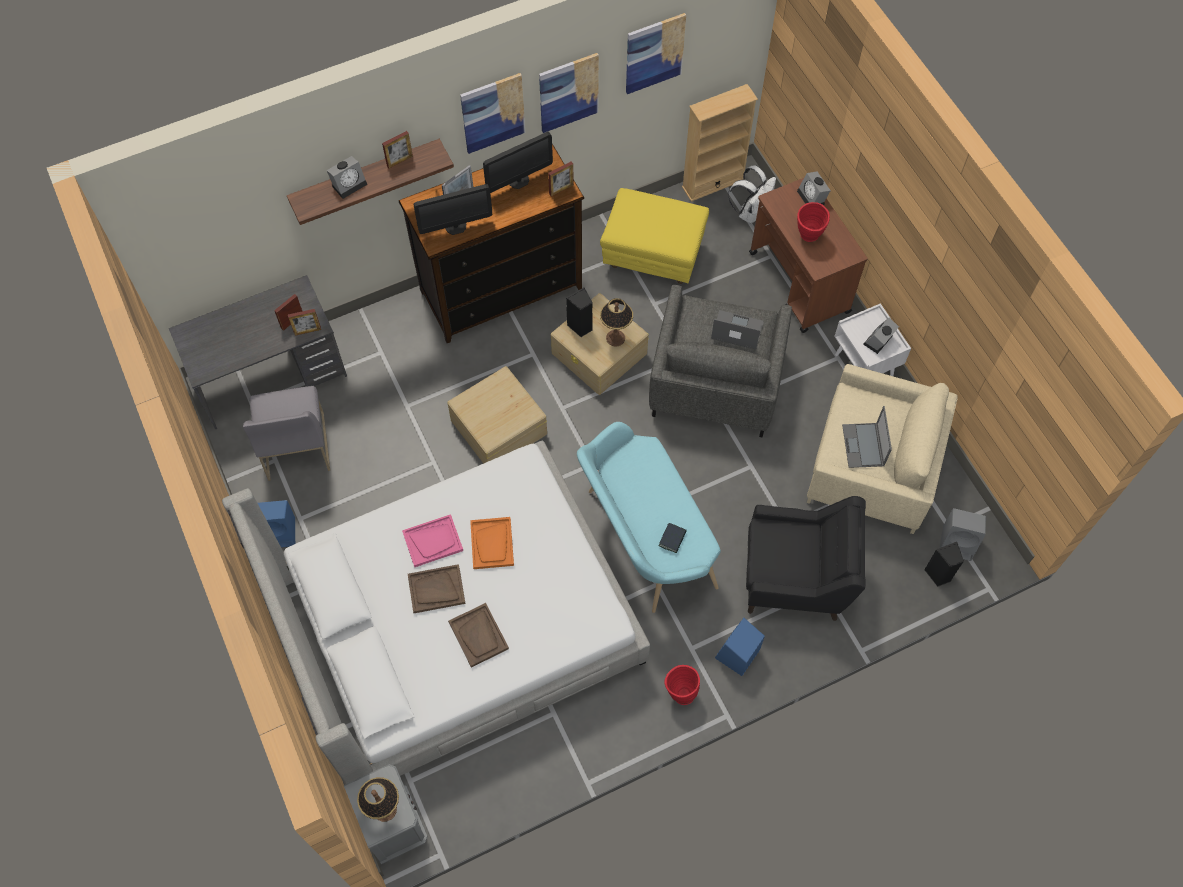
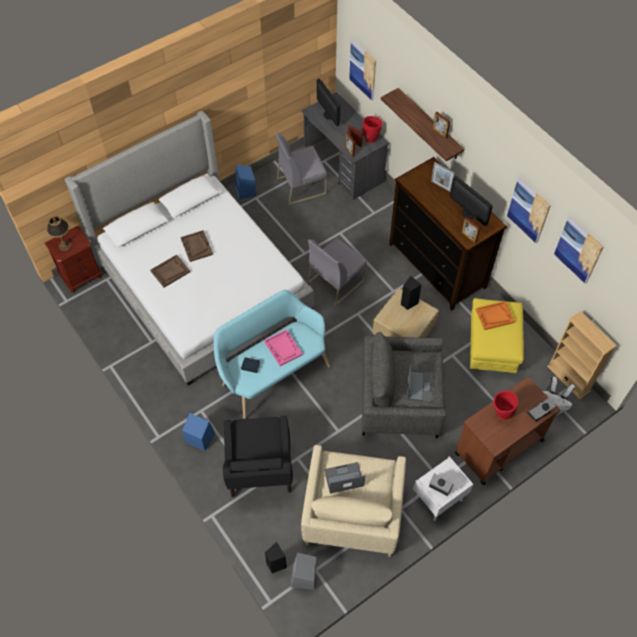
camera: 80 degrees right, 5 degrees down
alarm clock [327,156,367,199] -> none
grey nightstand [344,764,428,864] -> brown nightstand [45,226,102,293]
pink tray [402,514,463,567] -> pink tray moved to [264,329,303,366]
monitor [413,184,492,235] -> monitor moved to [317,79,340,126]
beige storage box [447,366,547,464] -> grey chair [307,238,367,306]
picture [460,73,525,154] -> picture moved to [349,39,376,100]
orange tray [470,517,514,569] -> orange tray moved to [476,301,515,330]
table lamp [600,298,633,347] -> none
red vase [664,665,700,705] -> red vase moved to [363,116,383,143]

